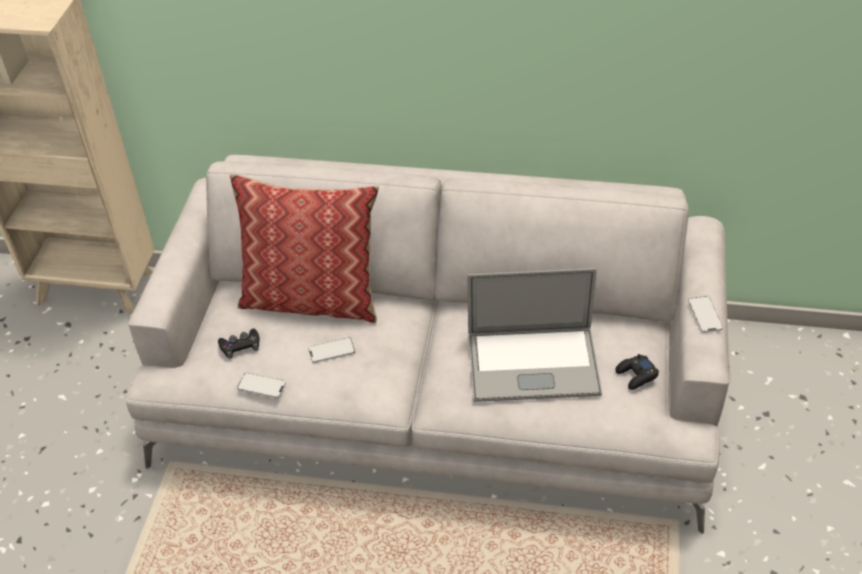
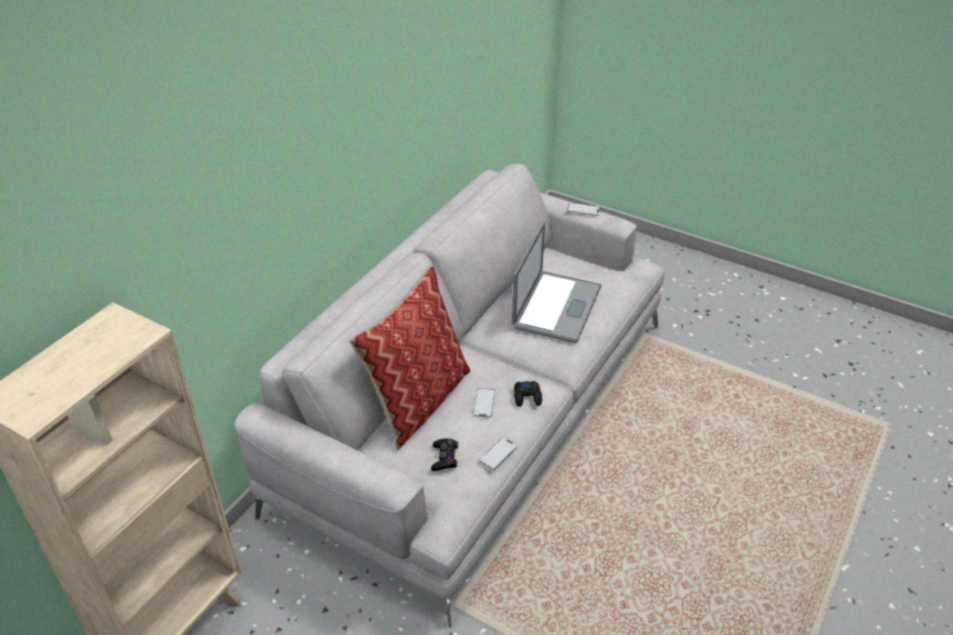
camera: 70 degrees left, 5 degrees down
black game controller [615,354,659,390] -> black game controller moved to [514,381,542,407]

